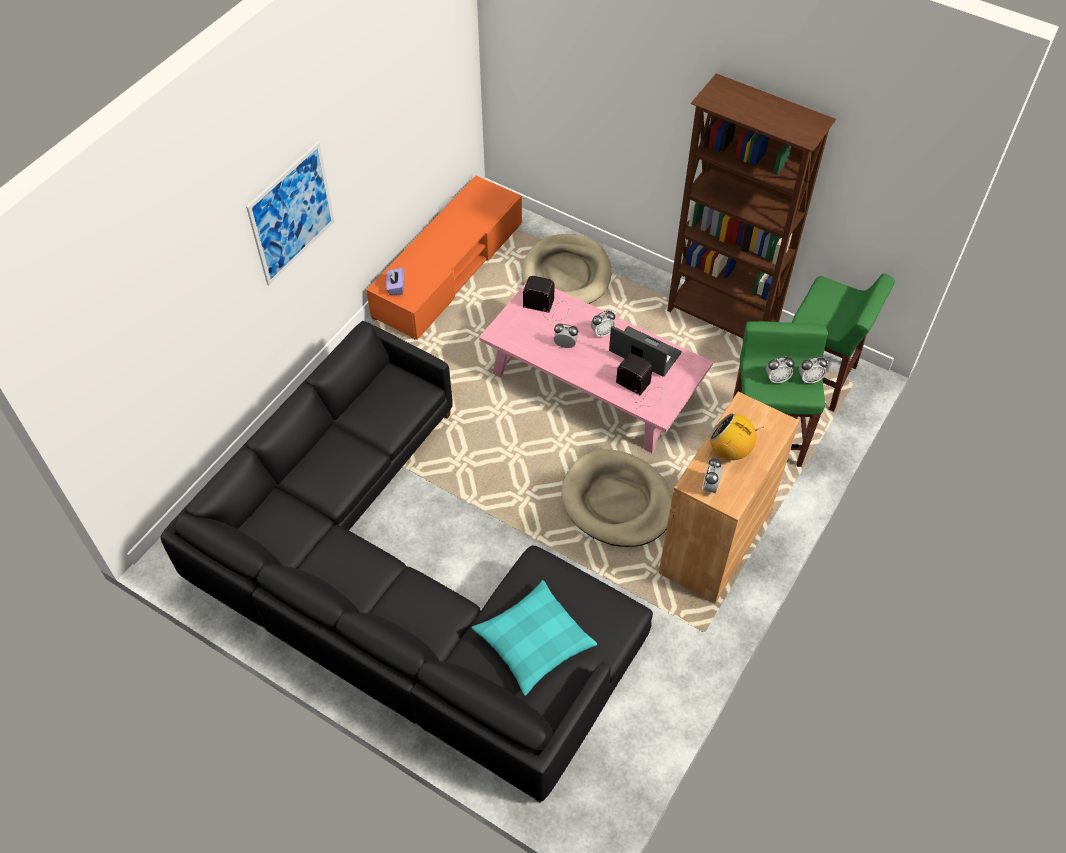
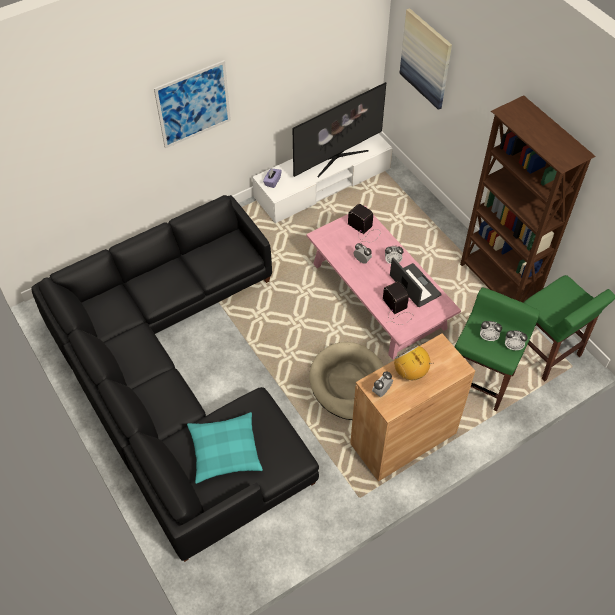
camera: 25 degrees right, 0 degrees up
orange tv stand [366,176,522,340] -> white tv stand [252,134,393,223]
beige dog bed [522,234,612,304] -> none
none -> television [292,82,386,177]
none -> picture [400,8,452,110]

